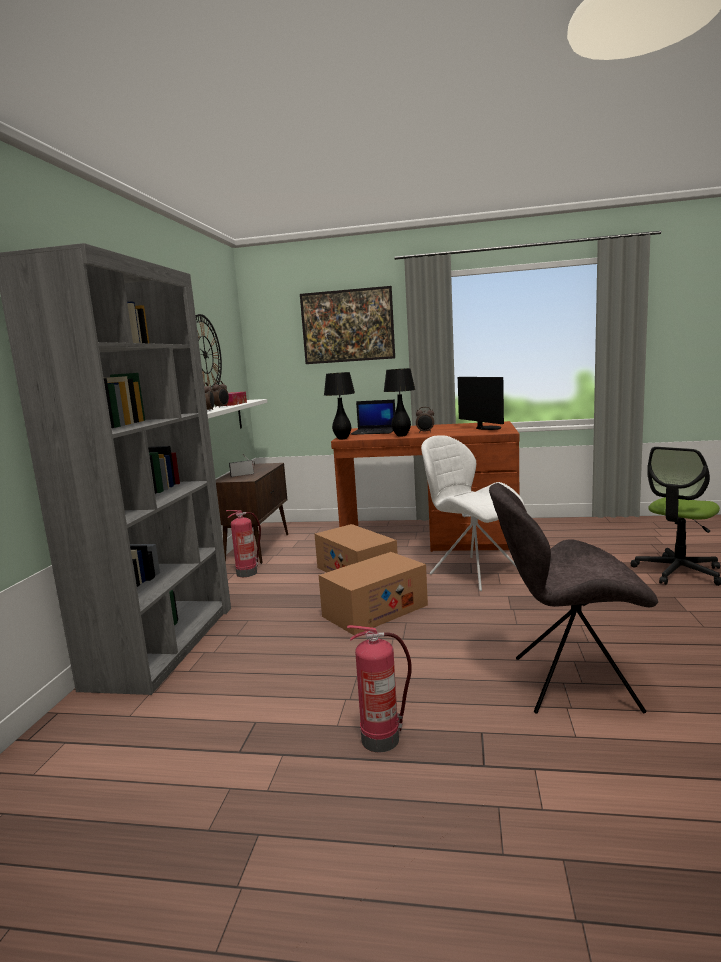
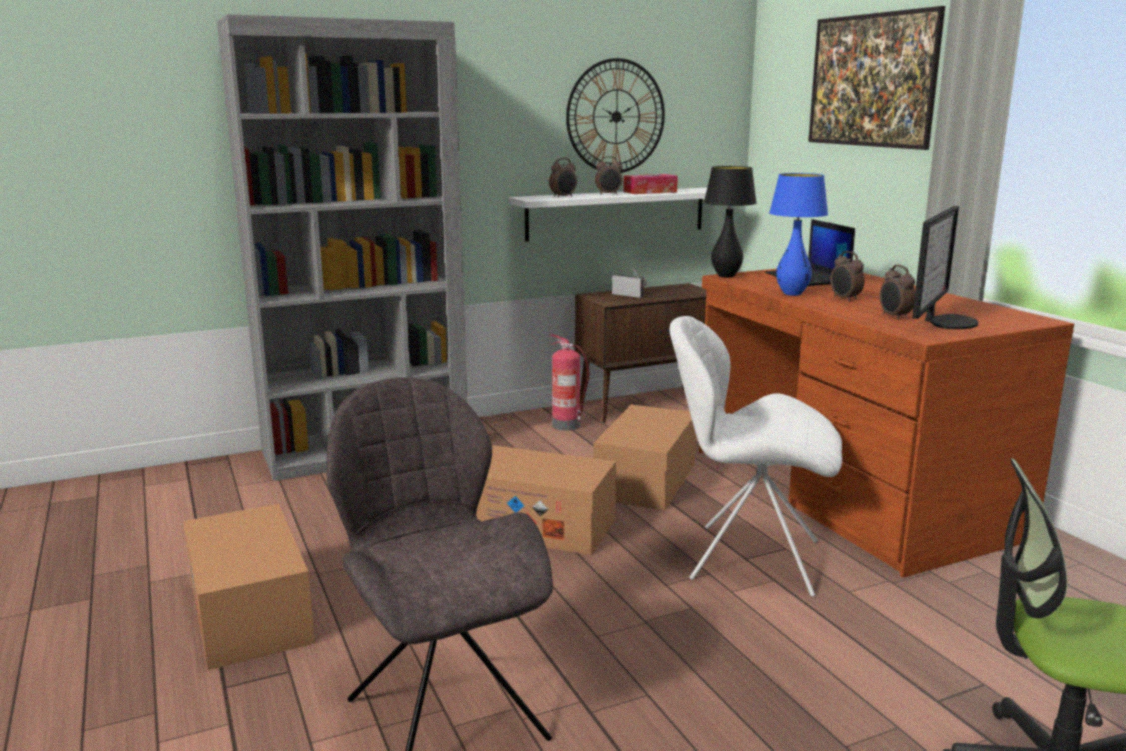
camera: 55 degrees right, 5 degrees up
fire extinguisher [347,625,412,752] -> cardboard box [183,504,315,670]
black table lamp [384,368,415,437] -> blue table lamp [769,173,828,296]
white chair [421,436,524,591] -> white chair turned 90 degrees counterclockwise [669,316,842,597]
none -> alarm clock [880,265,915,320]

